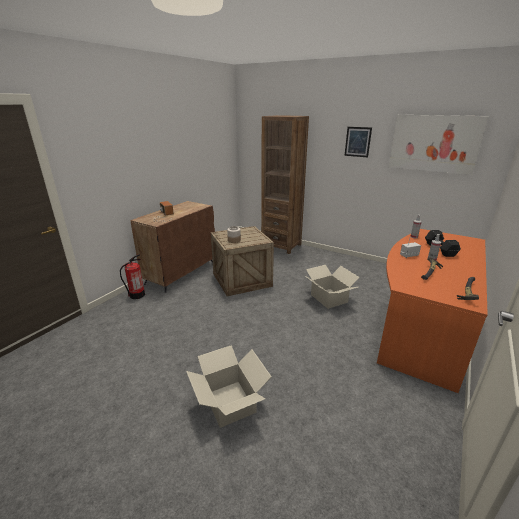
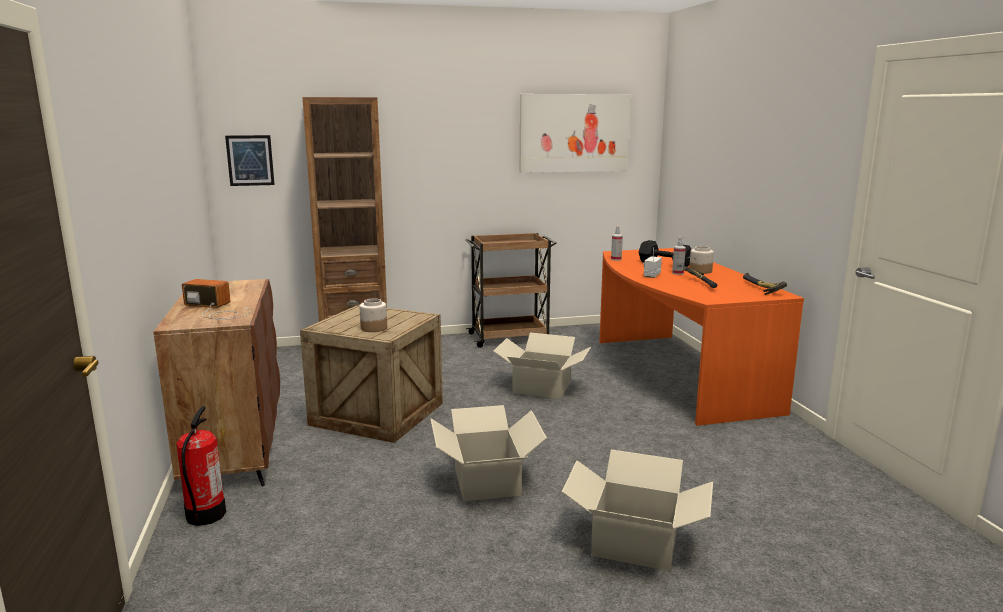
camera: 45 degrees left, 10 degrees down
picture [344,127,372,157] -> picture moved to [225,135,275,186]
none -> cardboard box [430,405,547,501]
none -> brown cart [465,233,557,348]
none -> jar [689,246,714,274]

